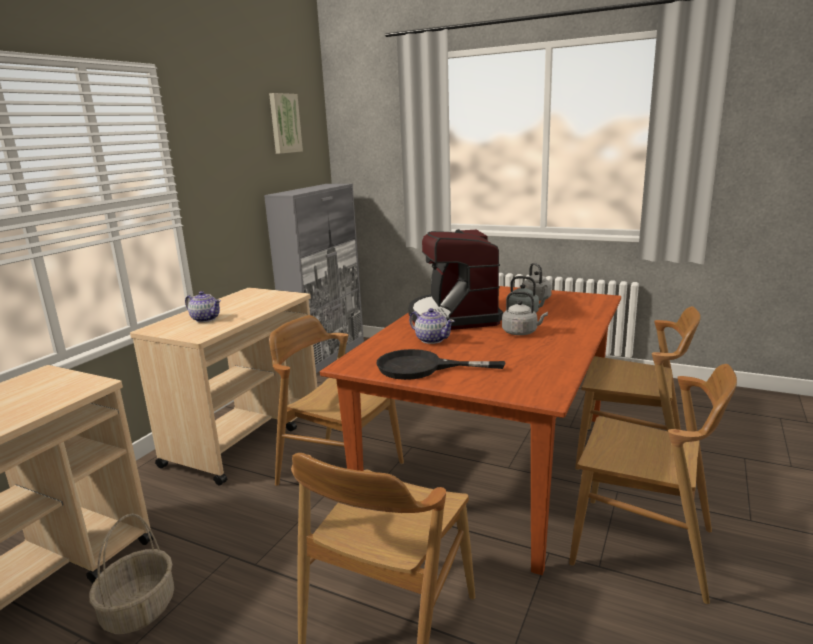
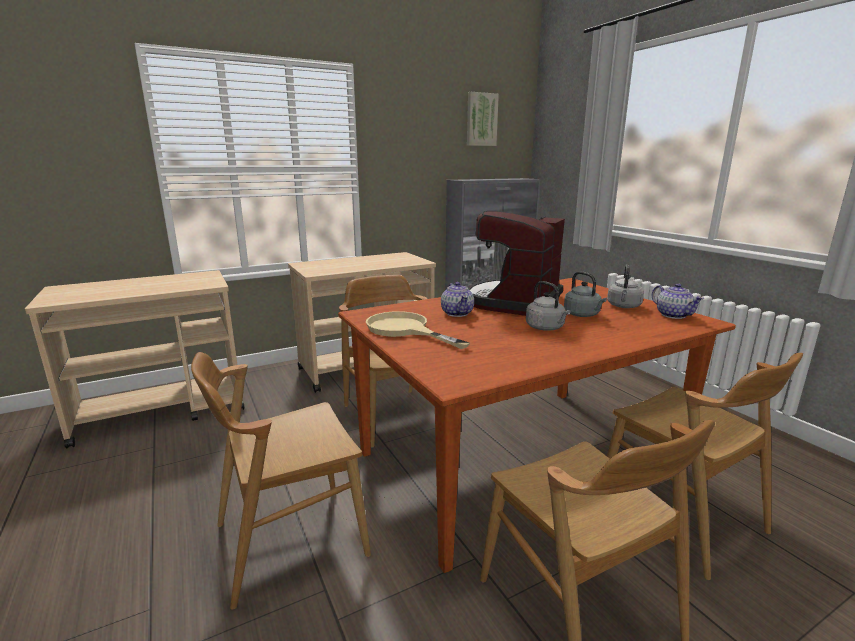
camera: 35 degrees right, 0 degrees up
basket [89,513,174,634] -> none
teapot [185,291,221,322] -> teapot moved to [652,283,704,319]
black frying pan [376,349,505,380] -> beige frying pan [366,311,470,349]

